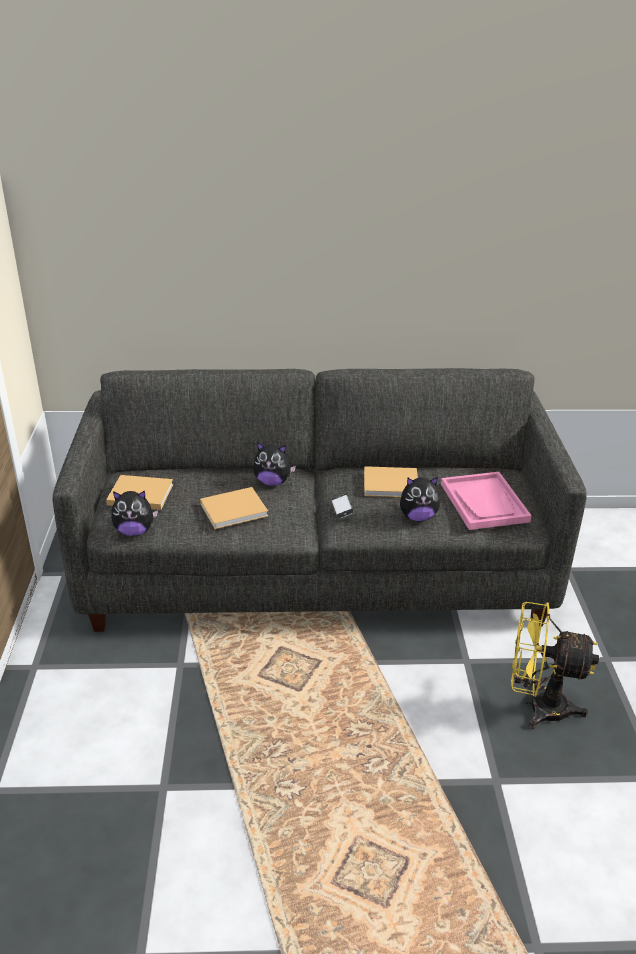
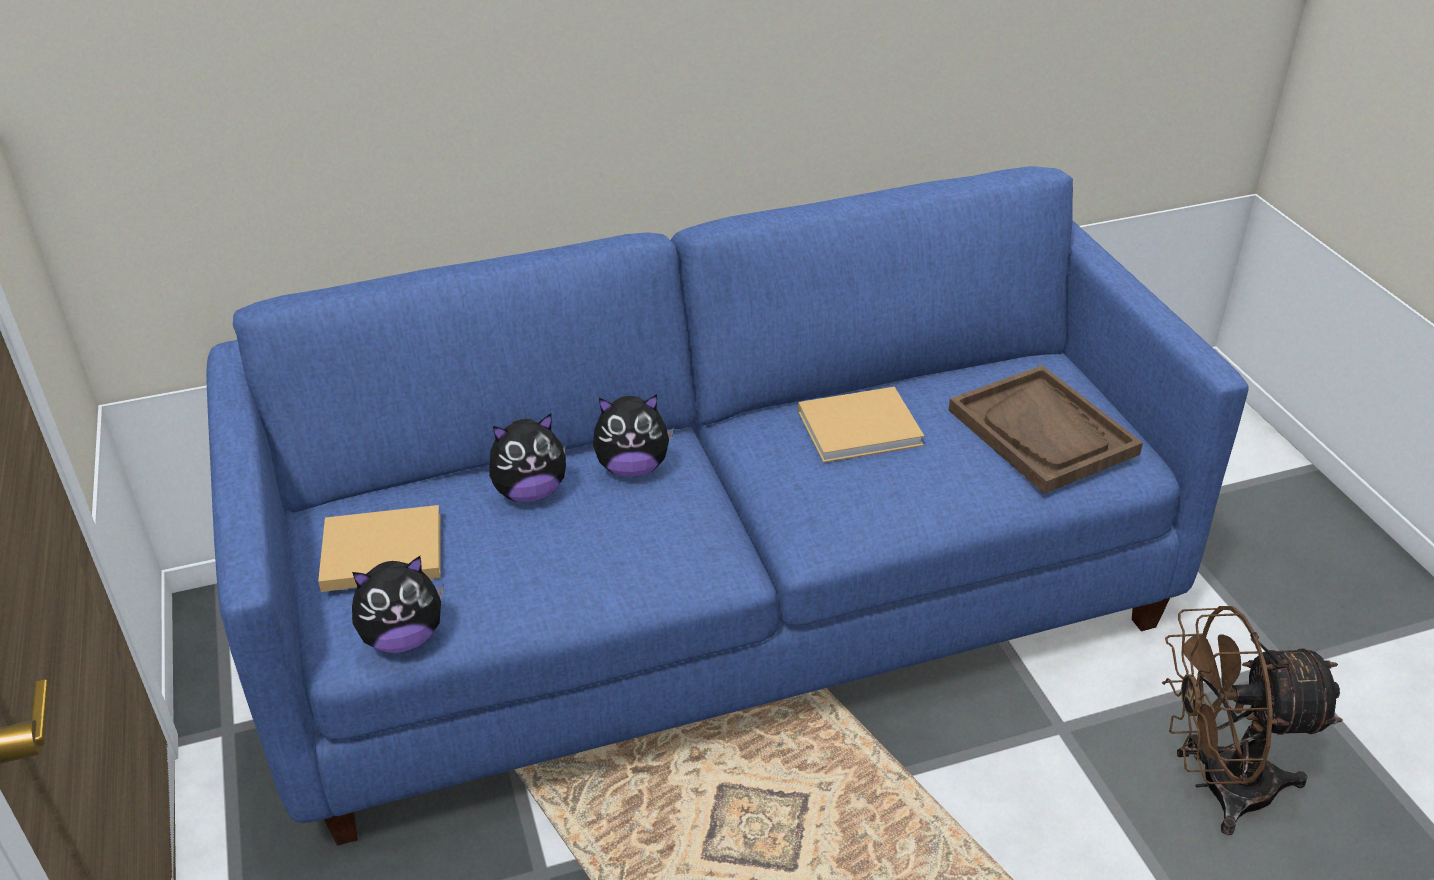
camera: 15 degrees left, 5 degrees up
grey sofa [52,368,587,632] -> blue sofa [206,166,1248,846]
beige book [200,487,268,529] -> none
phone [331,494,354,519] -> none
plush toy [400,477,441,521] -> plush toy moved to [489,413,566,503]
pink tray [441,472,532,530] -> brown tray [949,365,1143,494]
yellow fan [511,602,599,729] -> brown fan [1162,606,1343,835]

